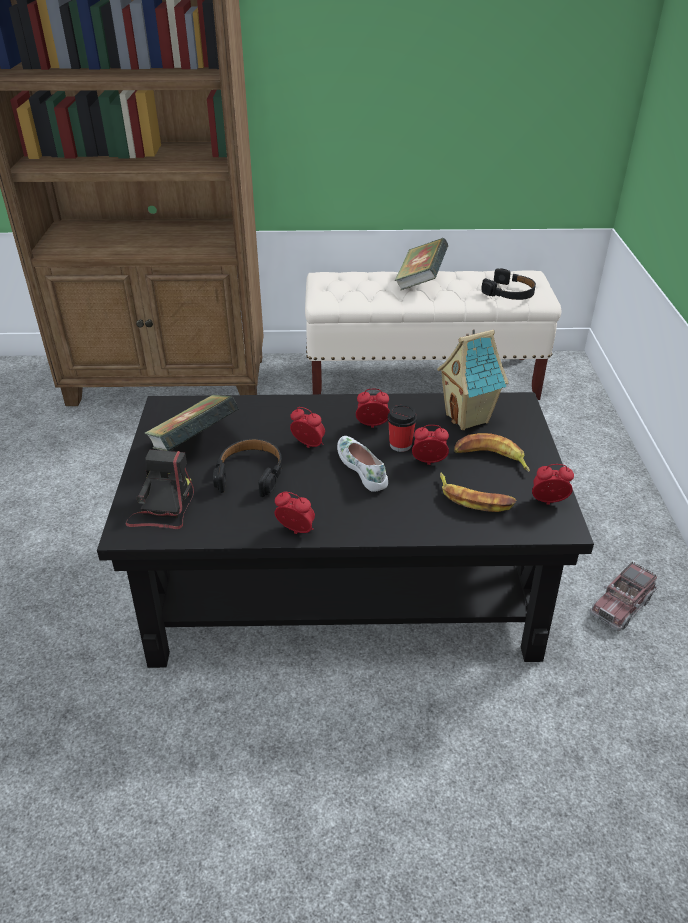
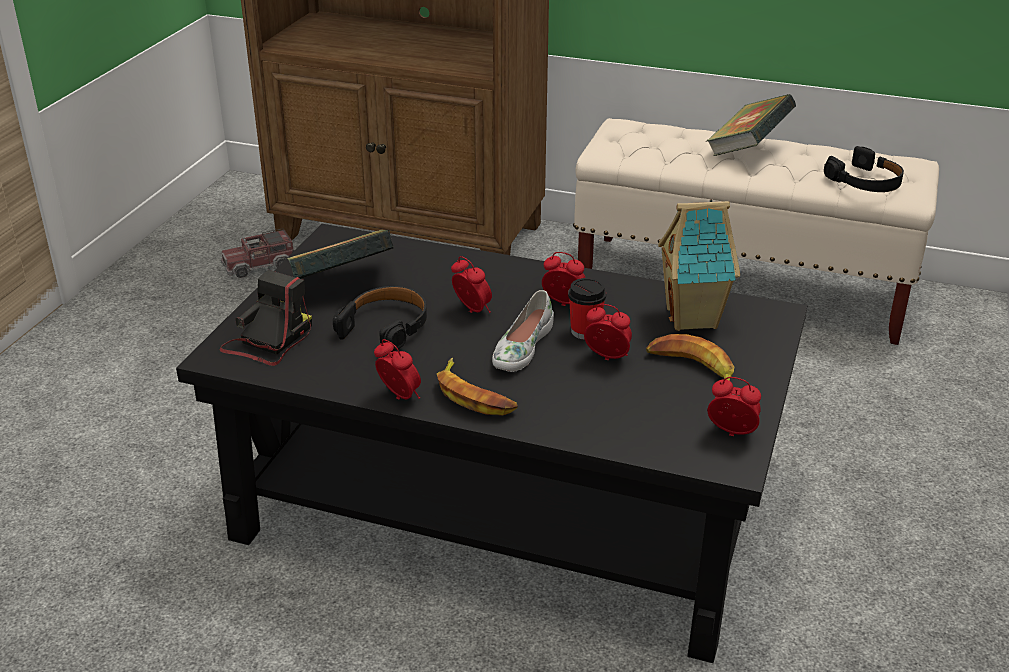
camera: 20 degrees right, 5 degrees down
white shoe [337,436,388,492] -> white shoe turned 150 degrees counterclockwise [492,290,554,372]
banana [440,473,516,512] -> banana moved to [437,357,518,416]
toy truck [589,562,657,631] -> toy truck moved to [221,228,295,278]

